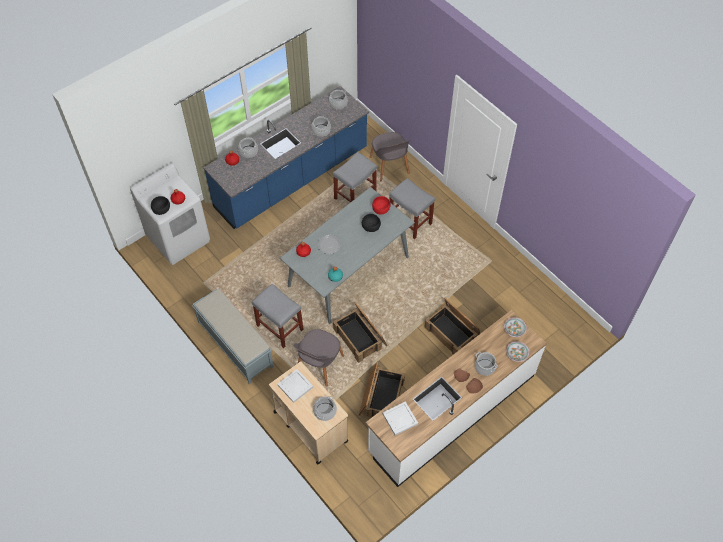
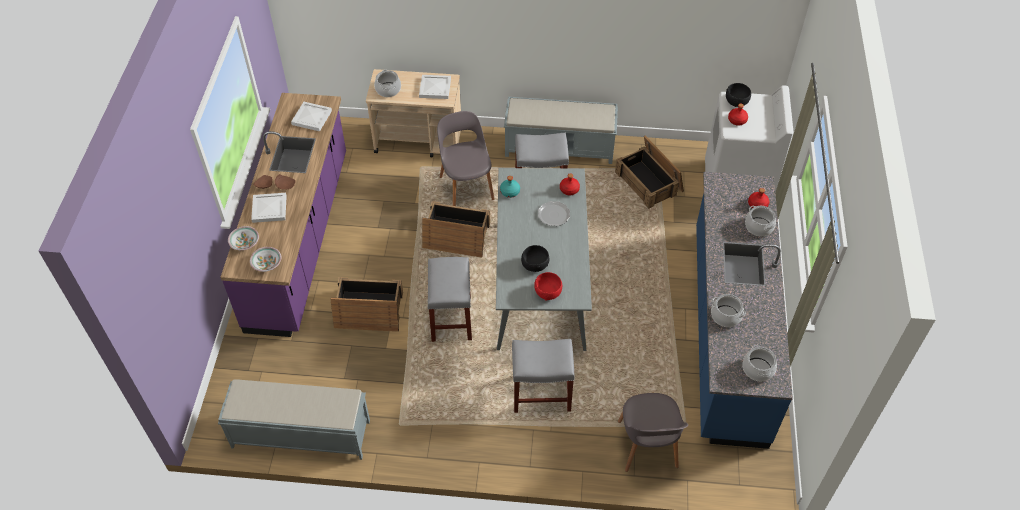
camera: 135 degrees right, 5 degrees down
grey stool [333,152,377,202] -> grey stool moved to [428,257,472,342]
crate [359,362,405,418] -> crate moved to [615,136,684,209]
white counter [366,310,547,487] -> purple counter [220,93,346,337]
grey chair [370,132,410,181] -> grey chair turned 120 degrees counterclockwise [618,393,688,472]
cooking pot [475,352,498,376] -> white tray [251,193,287,223]
none -> grey bench [218,379,370,460]

